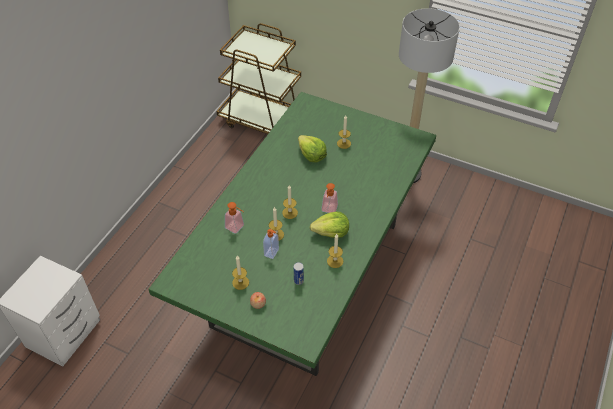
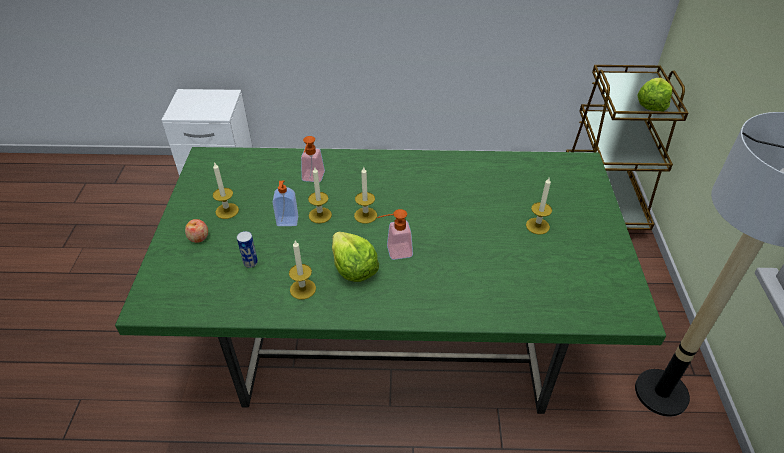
camera: 65 degrees right, 5 degrees down
lettuce [298,135,327,162] -> lettuce moved to [637,78,672,112]

